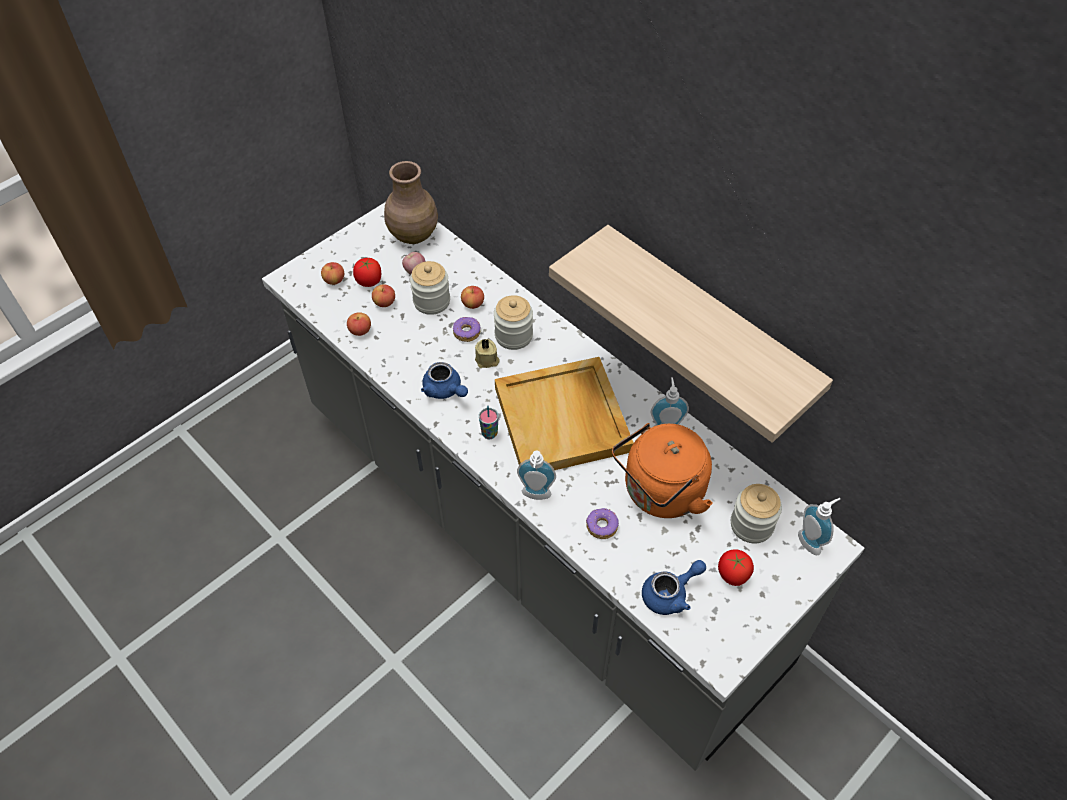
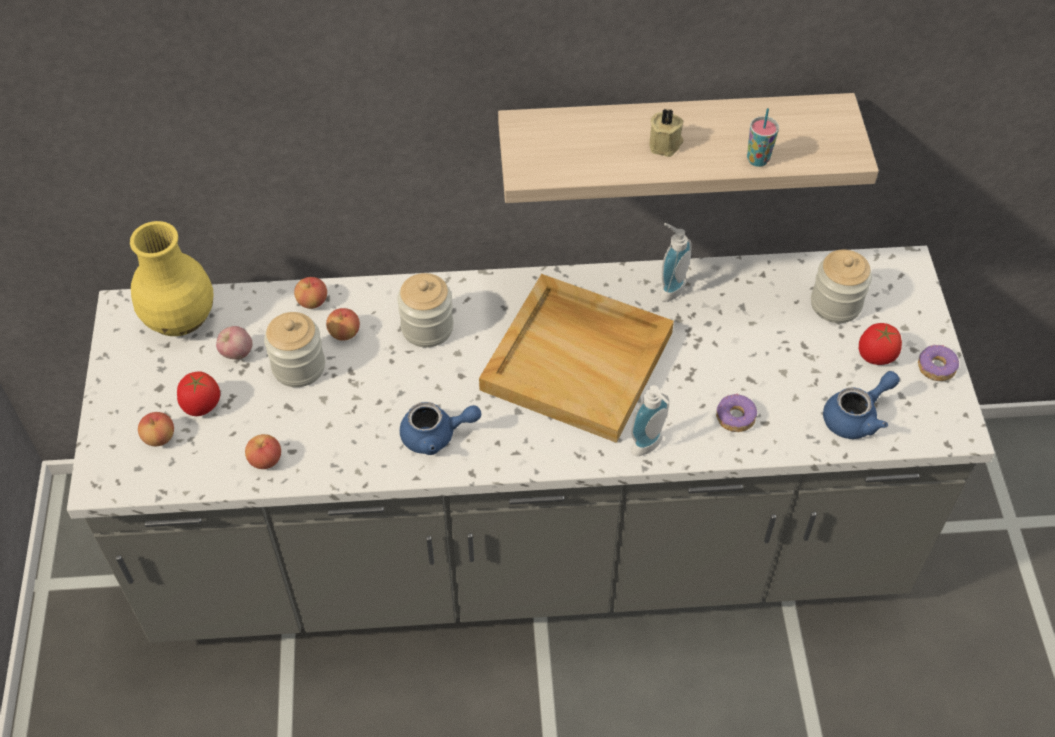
camera: 50 degrees left, 0 degrees up
apple [372,284,395,307] -> apple moved to [294,277,327,309]
brown vase [384,161,438,244] -> yellow vase [130,221,213,336]
donut [452,317,480,342] -> donut moved to [918,344,959,381]
beige candle [475,339,500,368] -> beige candle moved to [649,108,684,157]
cup [479,406,499,439] -> cup moved to [747,108,779,167]
orange kettle [612,423,713,518] -> none
blue teapot [642,560,706,615] -> blue teapot turned 45 degrees clockwise [823,371,900,439]
soap dispenser [798,498,840,555] -> none

